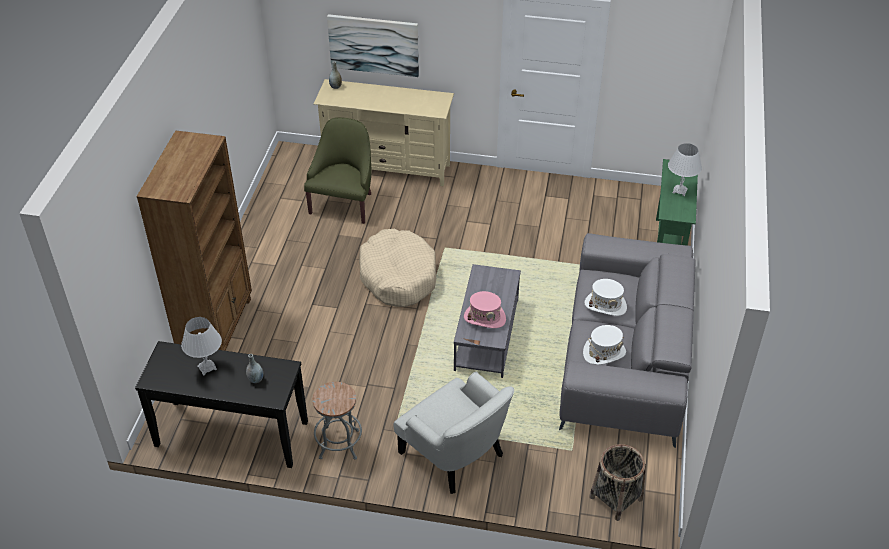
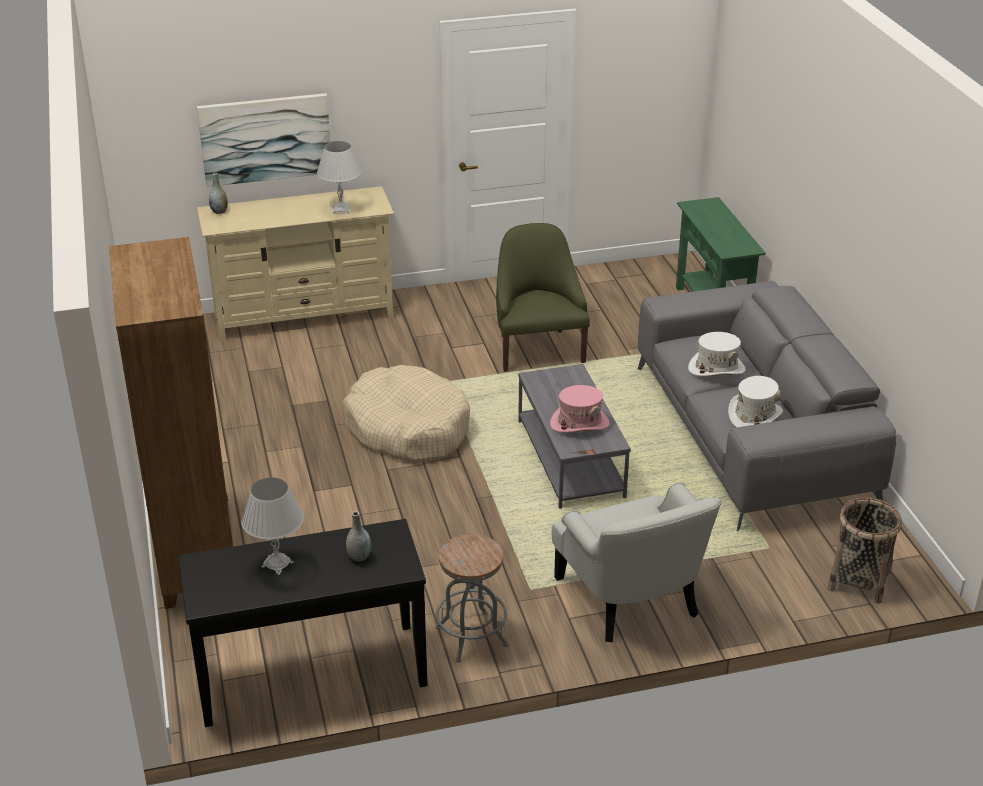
camera: 25 degrees left, 10 degrees down
green armchair [304,117,372,224] -> green armchair moved to [496,223,590,372]
white armchair [394,372,514,494] -> white armchair turned 45 degrees clockwise [552,482,722,642]
white table lamp [668,143,702,196] -> white table lamp moved to [317,141,361,214]

